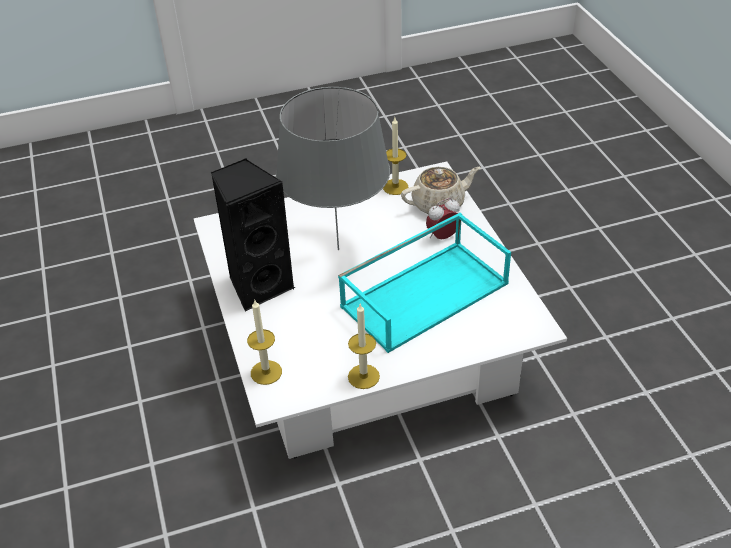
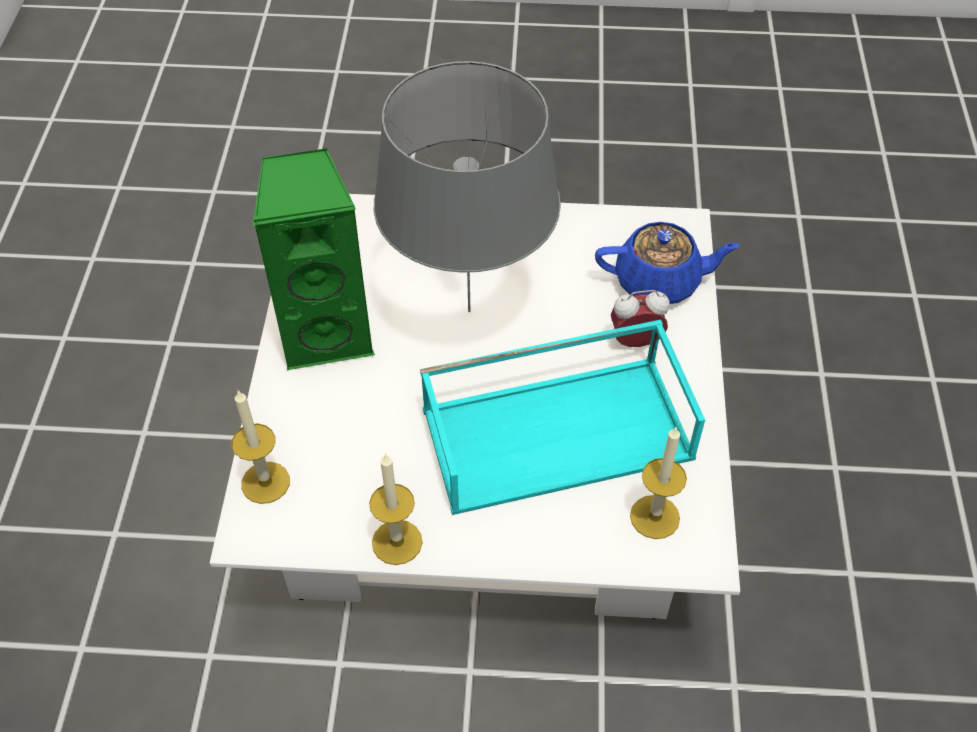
camera: 20 degrees right, 10 degrees up
black speaker [211,158,295,311] -> green speaker [253,148,375,370]
candle [383,118,408,195] -> candle moved to [630,426,687,539]
beige teapot [401,167,481,214] -> blue teapot [595,222,740,304]

